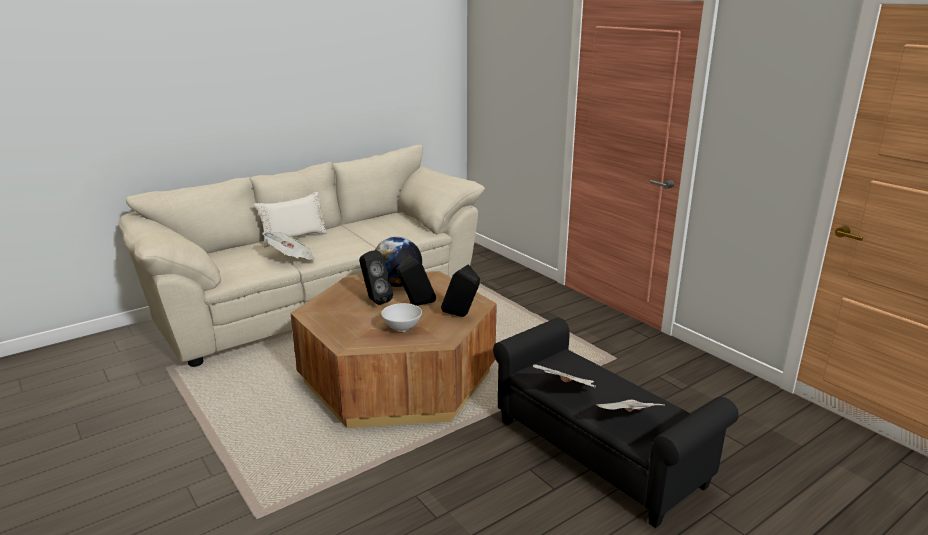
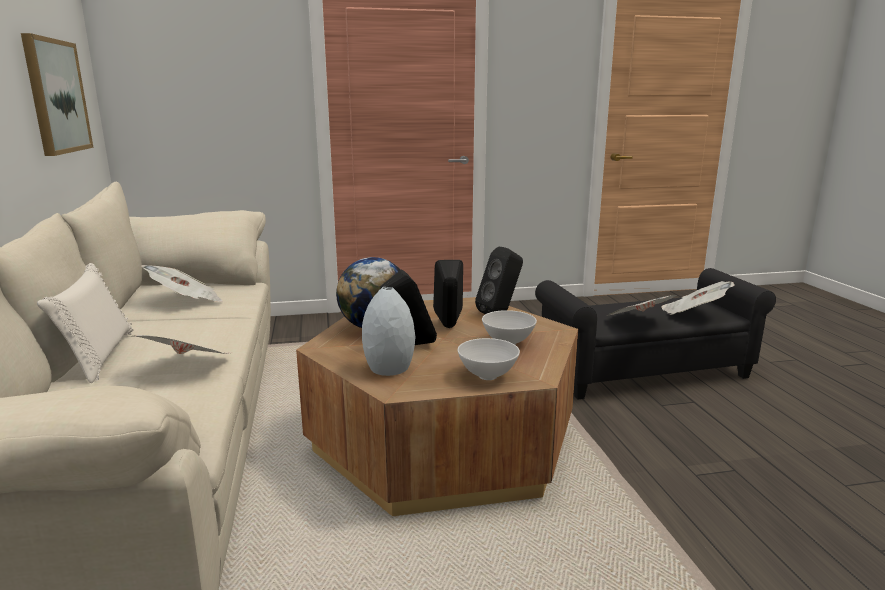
camera: 65 degrees left, 5 degrees down
none -> picture [21,33,93,156]
none -> newspaper [141,265,224,302]
none -> grey vase [362,287,416,376]
none -> white bowl [458,338,520,380]

